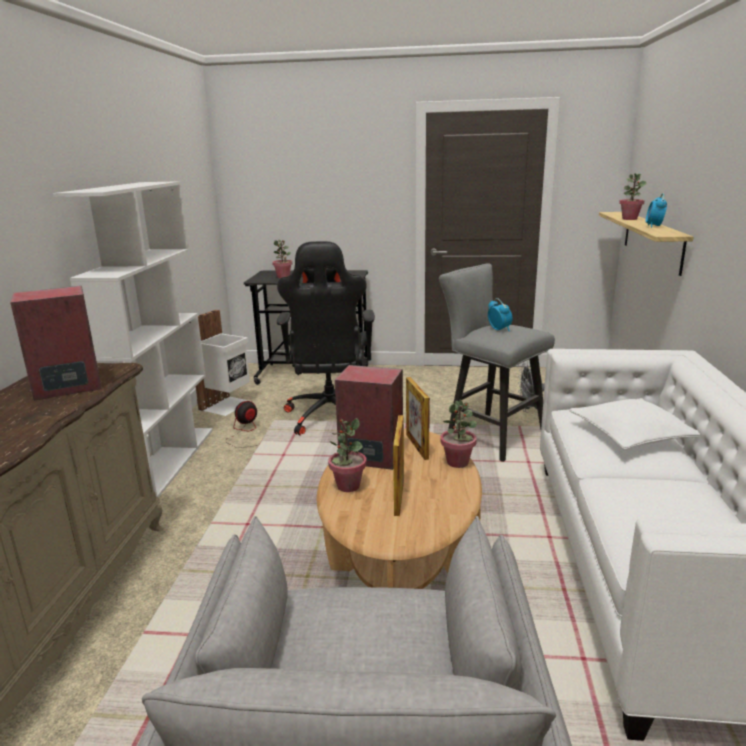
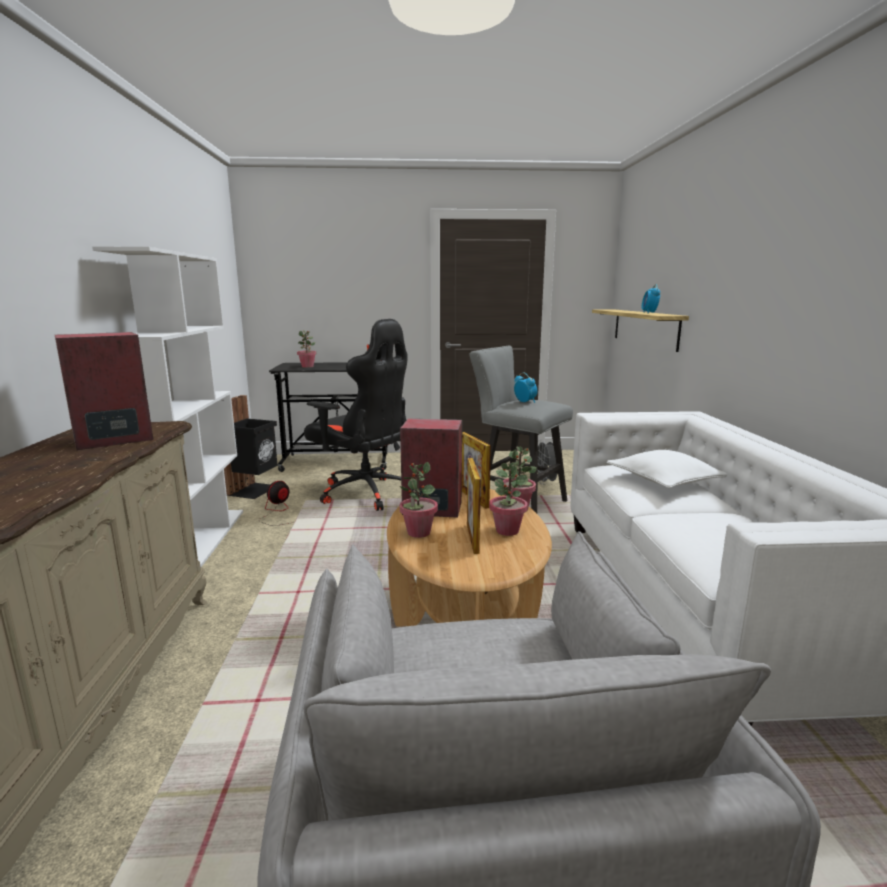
camera: 10 degrees left, 5 degrees down
white trash can [196,310,250,416] -> black trash can [224,395,278,499]
black office chair [277,241,375,436] -> black office chair turned 45 degrees counterclockwise [304,319,408,511]
potted plant [619,174,647,220] -> potted plant moved to [489,462,528,536]

